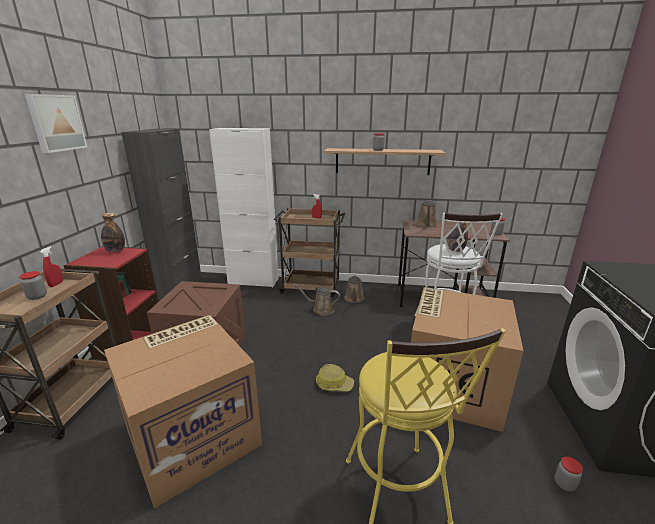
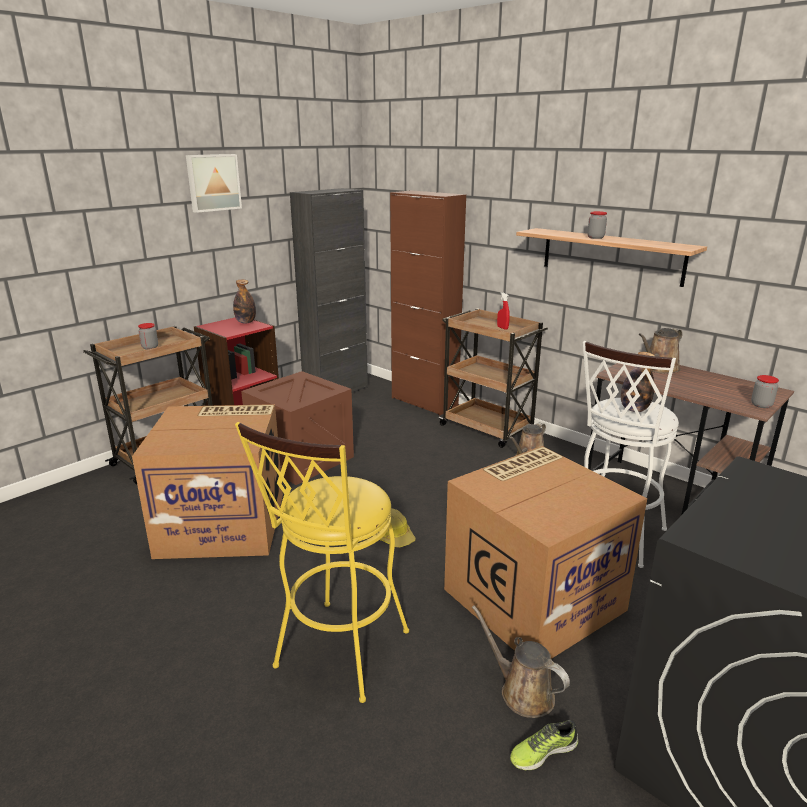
camera: 35 degrees right, 0 degrees up
red spray bottle [40,246,63,287] -> none
white cabinet [209,128,279,288] -> brown cabinet [390,190,466,415]
brown watering can [293,283,340,316] -> brown watering can moved to [472,605,570,718]
jar [555,456,583,491] -> shoe [510,720,578,770]

